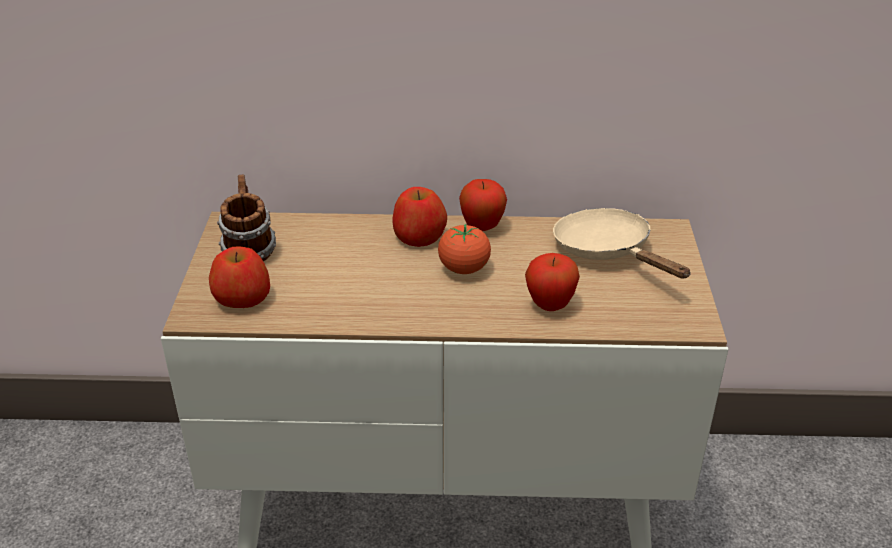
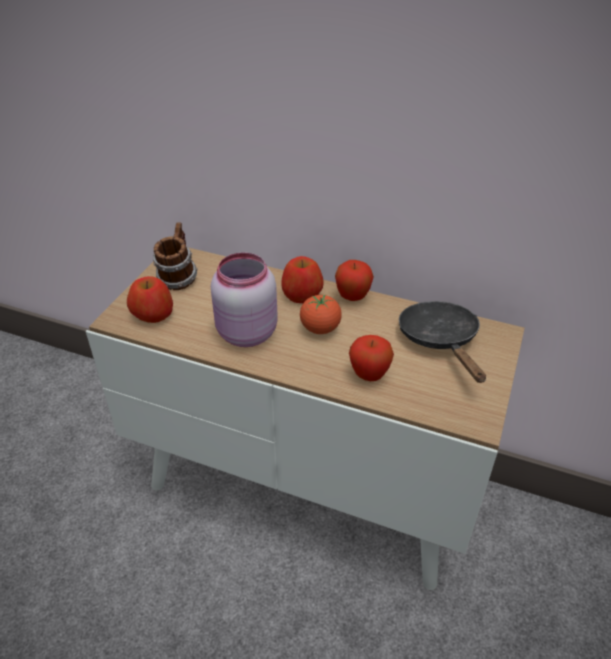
camera: 20 degrees right, 5 degrees up
beige frying pan [553,208,691,279] -> black frying pan [399,301,486,383]
none -> pink jar [211,253,278,347]

